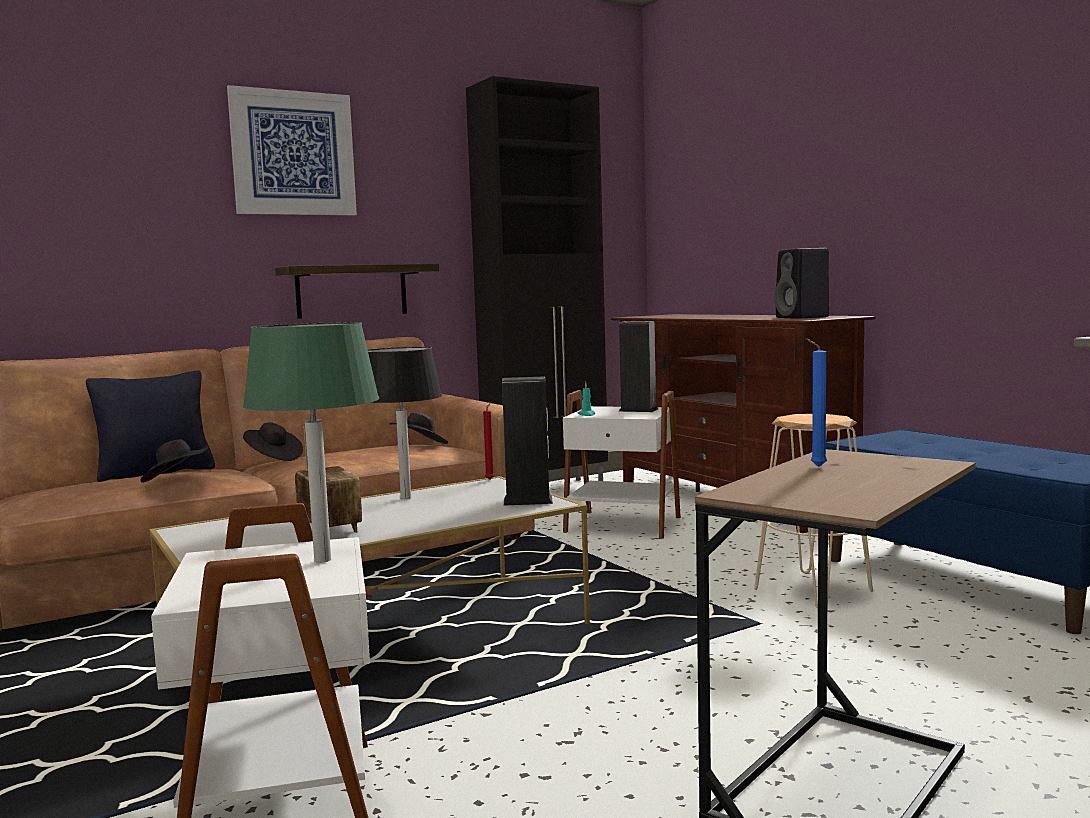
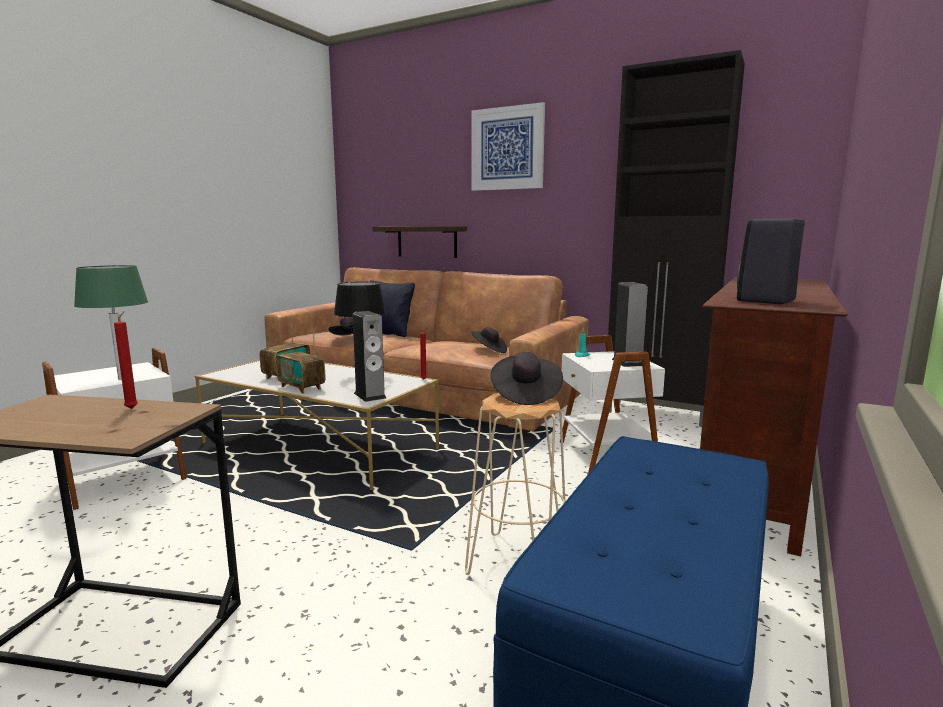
camera: 60 degrees right, 5 degrees up
black hat [243,422,303,461] -> black hat moved to [490,352,563,405]
shelf [275,264,439,319] -> shelf moved to [373,226,467,258]
blue candle [806,338,827,467] -> red candle [114,311,138,409]
none -> radio [276,330,326,394]

